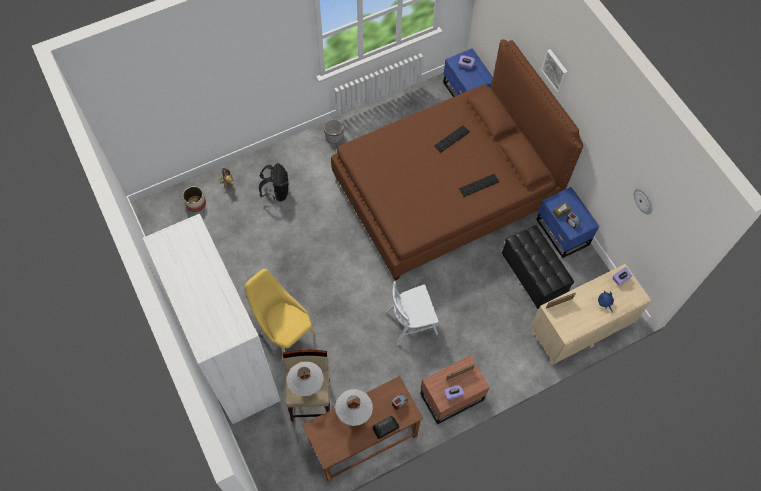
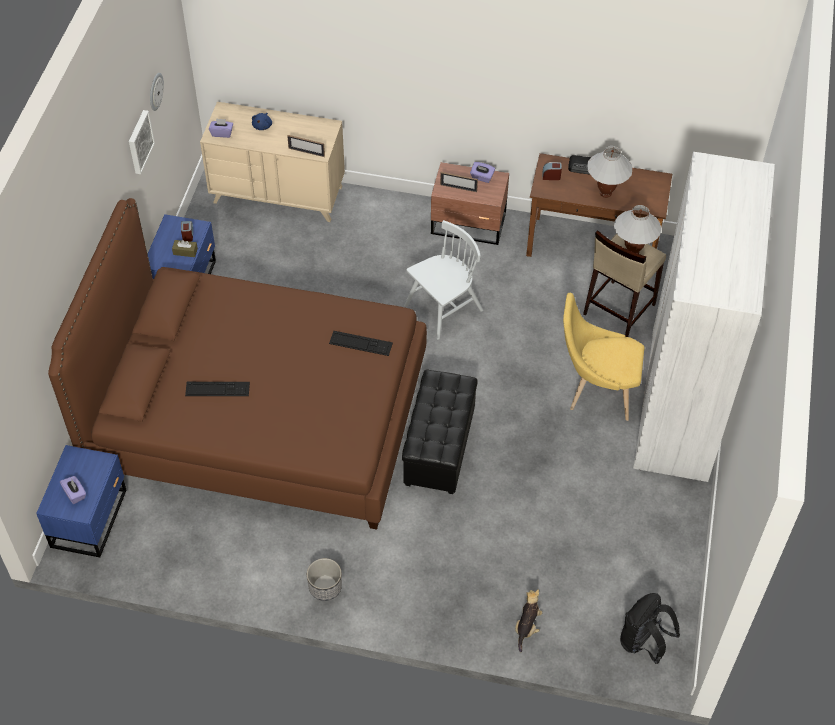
camera: 140 degrees left, 10 degrees down
planter [183,186,206,212] -> none
yellow chair [245,269,316,355] -> yellow chair turned 105 degrees clockwise [563,293,644,421]
black backpack [259,163,289,202] -> black backpack moved to [620,593,680,664]
white chair [386,281,439,346] -> white chair turned 60 degrees counterclockwise [404,220,483,340]
keyboard [459,174,499,197] -> keyboard moved to [329,331,393,356]
black ottoman [502,225,574,309] -> black ottoman moved to [402,369,478,494]
picture [541,49,568,93] -> picture moved to [129,110,155,174]

